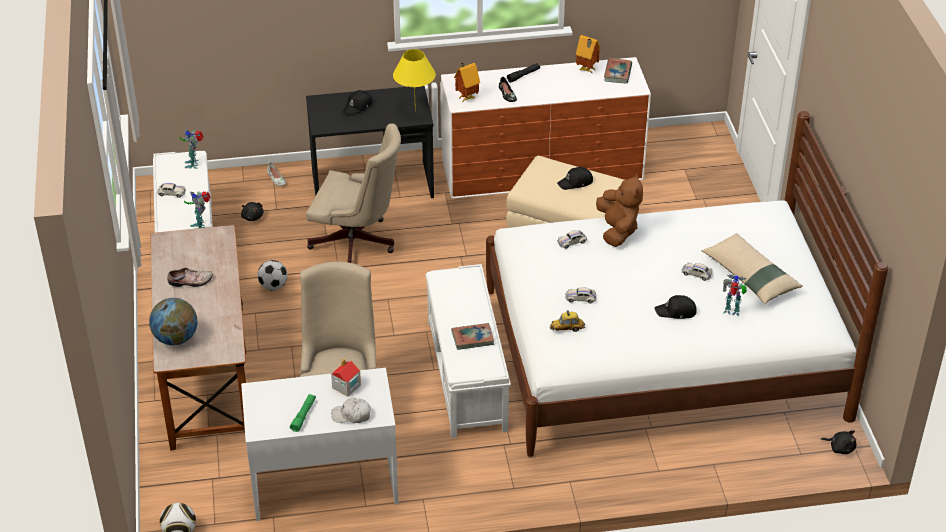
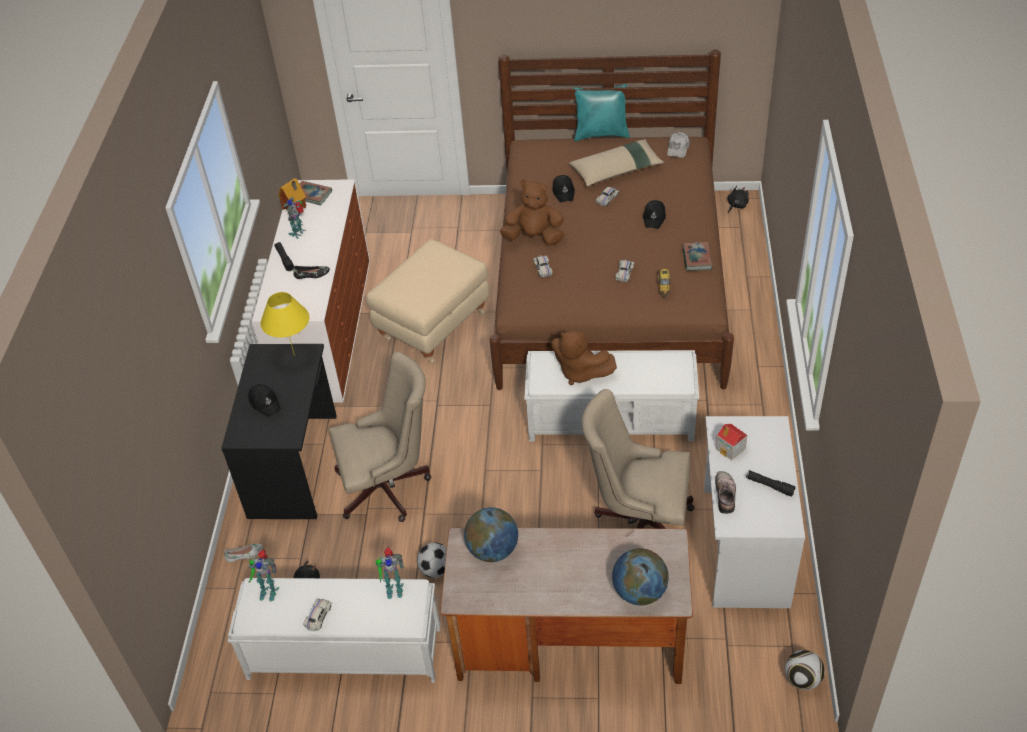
camera: 75 degrees left, 5 degrees up
shoe [167,267,212,287] -> shoe moved to [715,471,736,514]
green flashlight [290,394,316,432] -> black flashlight [746,470,796,497]
beige office chair [306,123,401,263] -> beige office chair turned 45 degrees clockwise [329,352,431,522]
white cap [331,398,370,423] -> white cap moved to [667,132,690,158]
book [452,323,494,350] -> book moved to [682,242,713,271]
toy house [454,63,480,102] -> none
white bed [486,111,888,457] -> brown bed [489,50,734,390]
black cap [557,167,593,190] -> black cap moved to [553,175,575,202]
toy robot [723,274,747,316] -> toy robot moved to [283,197,306,239]
none -> globe [464,507,518,562]
none -> brown plush toy [551,330,617,385]
none -> turquoise pillow [573,84,630,141]

